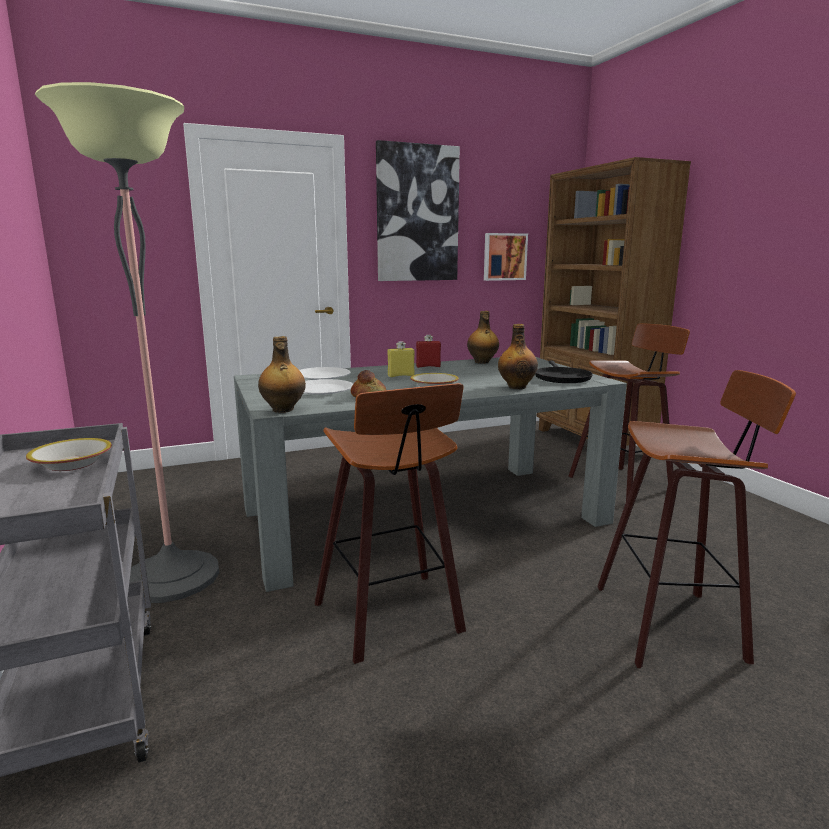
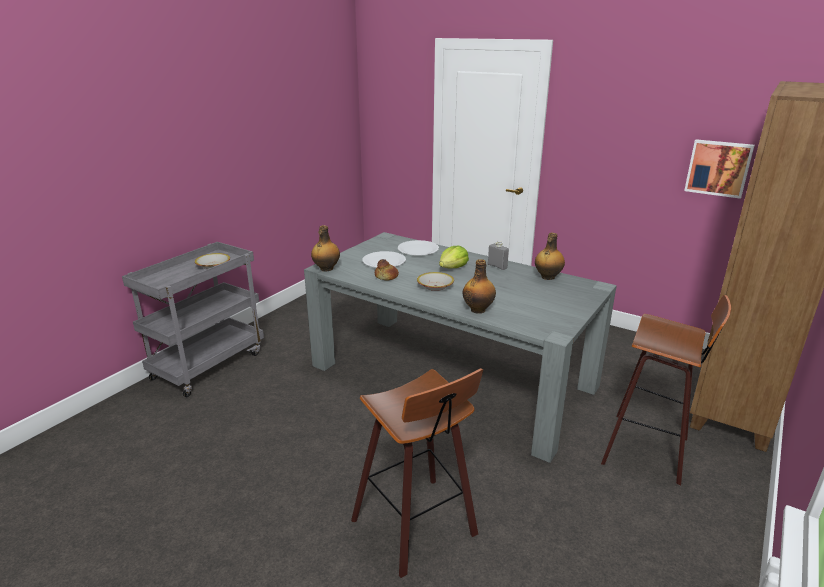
camera: 55 degrees right, 10 degrees up
floor lamp [35,82,219,603] -> none
stool [315,383,466,664] -> none
picture [376,140,460,281] -> none
yellow bottle [388,341,415,377] -> lettuce [439,246,469,269]
red bottle [416,335,441,368] -> grey bottle [488,241,509,270]
black frying pan [535,360,593,383] -> none

